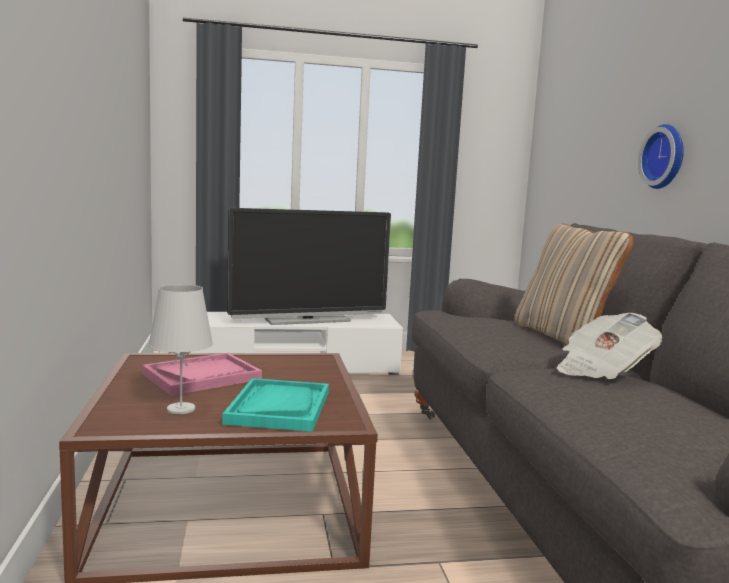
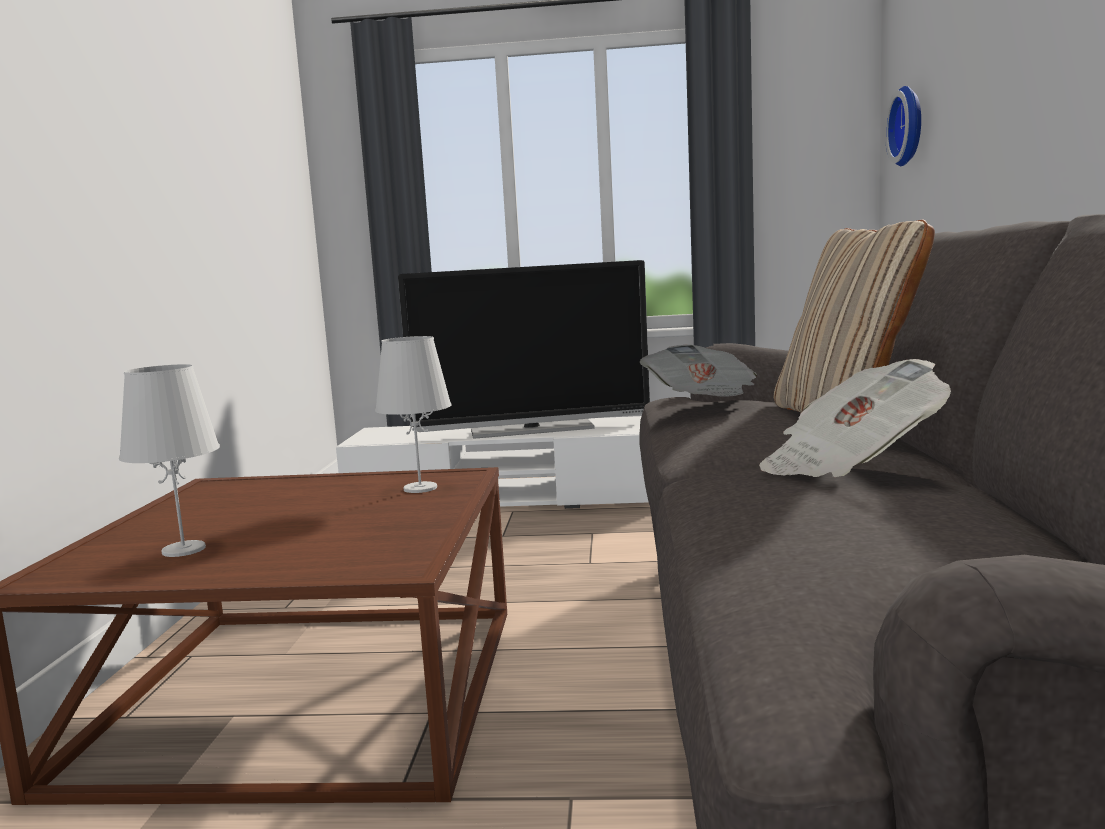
camera: 15 degrees right, 0 degrees up
pink tray [142,353,262,396] -> none
turquoise tray [222,378,329,432] -> none
wall clock [638,124,684,189] -> wall clock moved to [885,86,921,166]
none -> white table lamp [375,336,452,493]
none -> newspaper [639,345,757,397]

